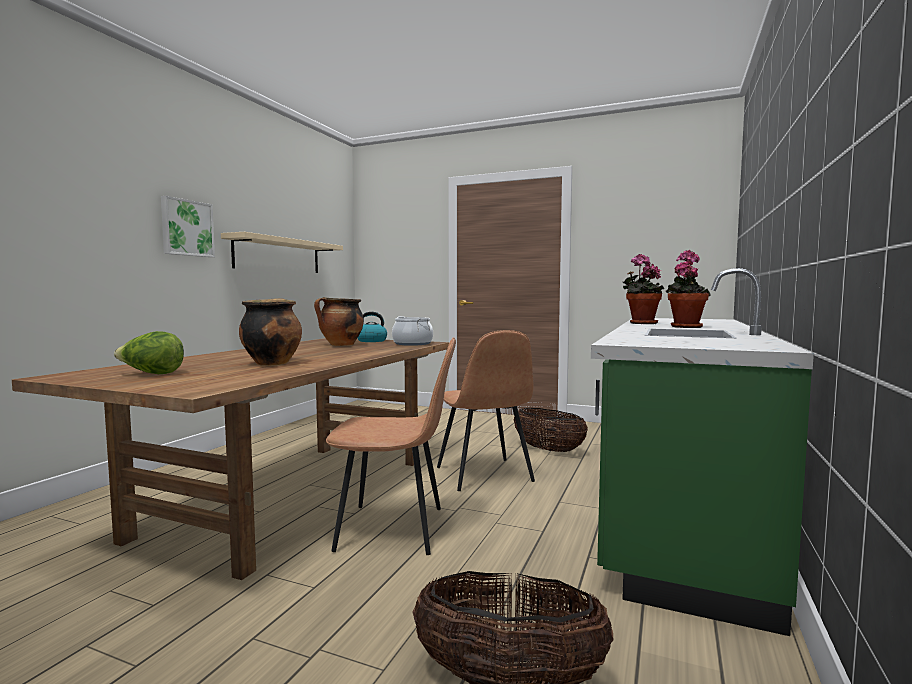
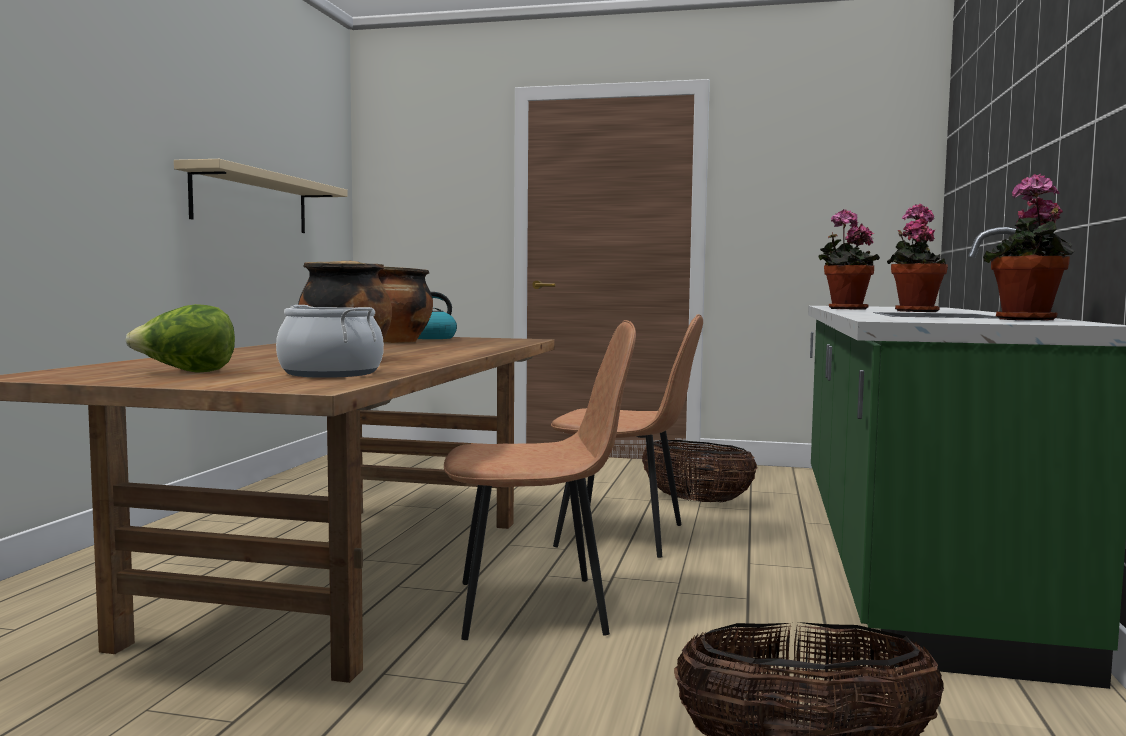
camera: 10 degrees left, 0 degrees up
picture [161,196,215,257] -> none
cooking pot [392,316,433,346] -> cooking pot moved to [276,305,384,378]
brown chair [437,330,535,491] -> brown chair turned 45 degrees counterclockwise [551,314,703,558]
none -> potted plant [983,174,1074,321]

